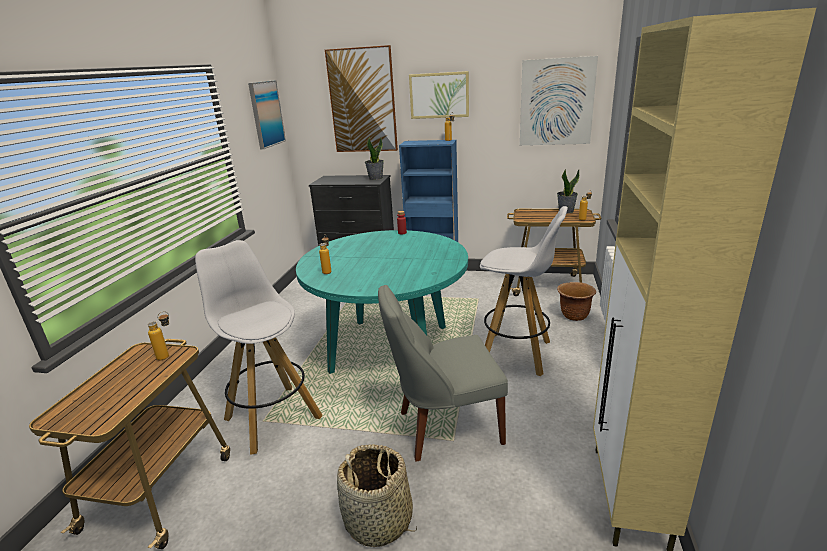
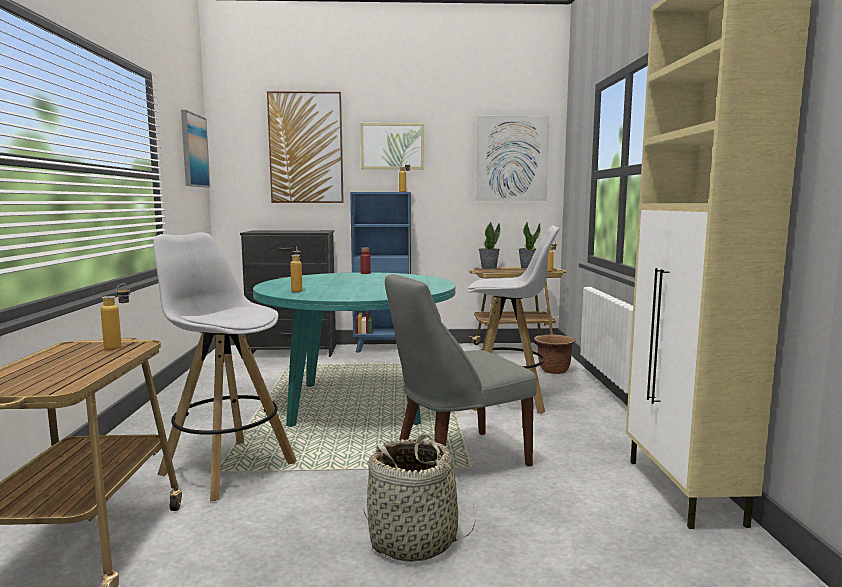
camera: 15 degrees left, 15 degrees down
potted plant [365,137,384,180] -> potted plant moved to [479,222,500,269]

